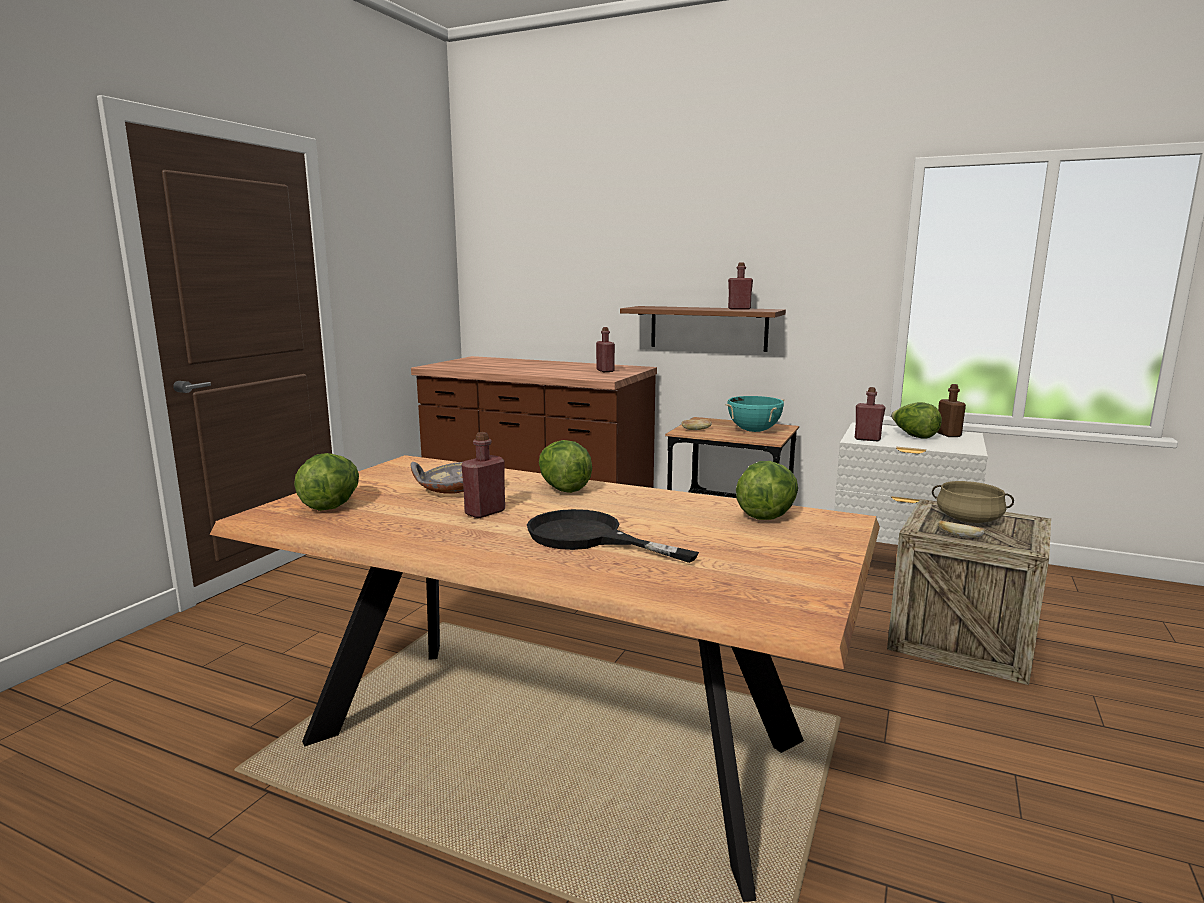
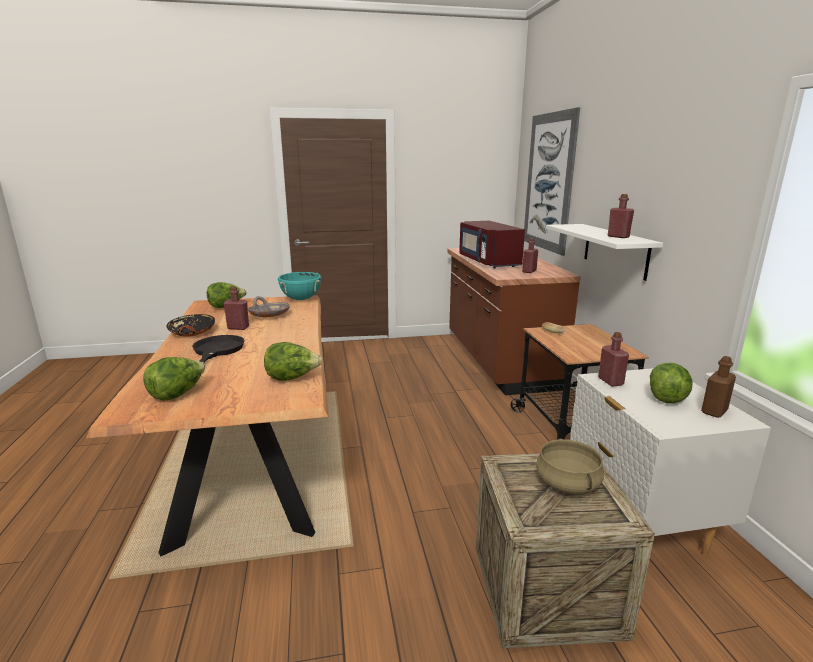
camera: 55 degrees right, 5 degrees up
lettuce [539,440,592,493] -> lettuce moved to [143,357,205,400]
brown shelf [620,306,786,352] -> white shelf [546,224,663,281]
turquoise cooking pot [726,396,785,432] -> turquoise cooking pot moved to [278,272,321,300]
bread [938,520,985,538] -> none
none -> black bowl [167,314,215,337]
none -> red microwave [459,221,525,268]
none -> picture [524,107,580,256]

